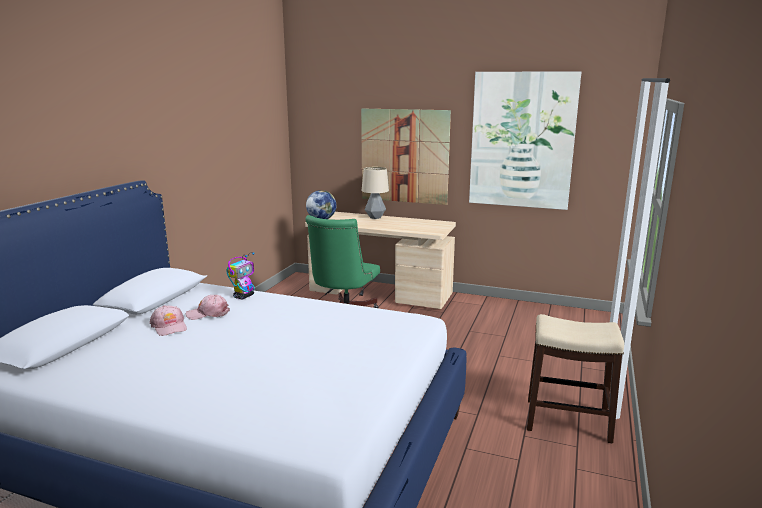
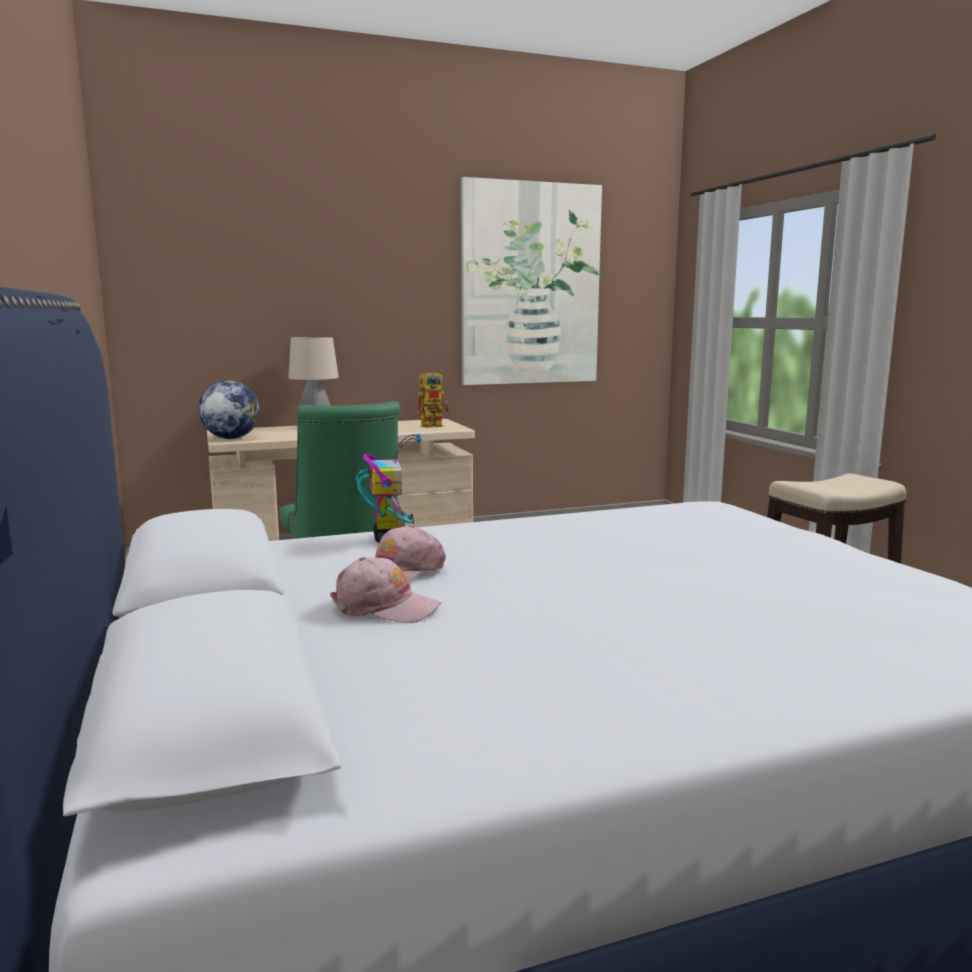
camera: 40 degrees left, 5 degrees down
picture [361,109,451,205] -> none
none -> toy robot [417,370,450,428]

